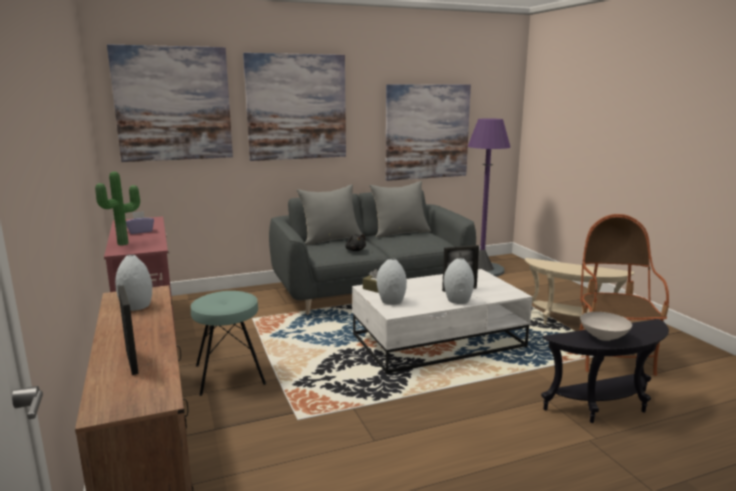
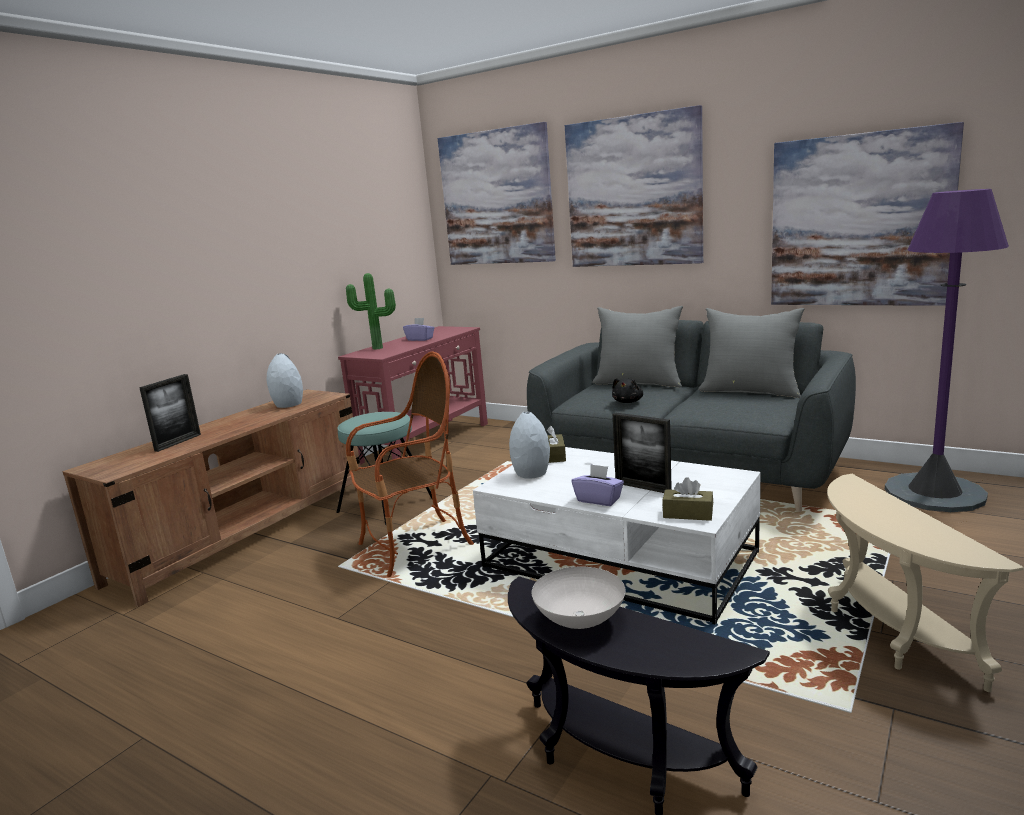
camera: 55 degrees right, 0 degrees up
grey vase [444,258,474,304] -> purple tissue box [572,464,624,506]
armchair [579,214,669,376] -> armchair moved to [346,351,474,577]
none -> brown tissue box [662,477,713,521]

